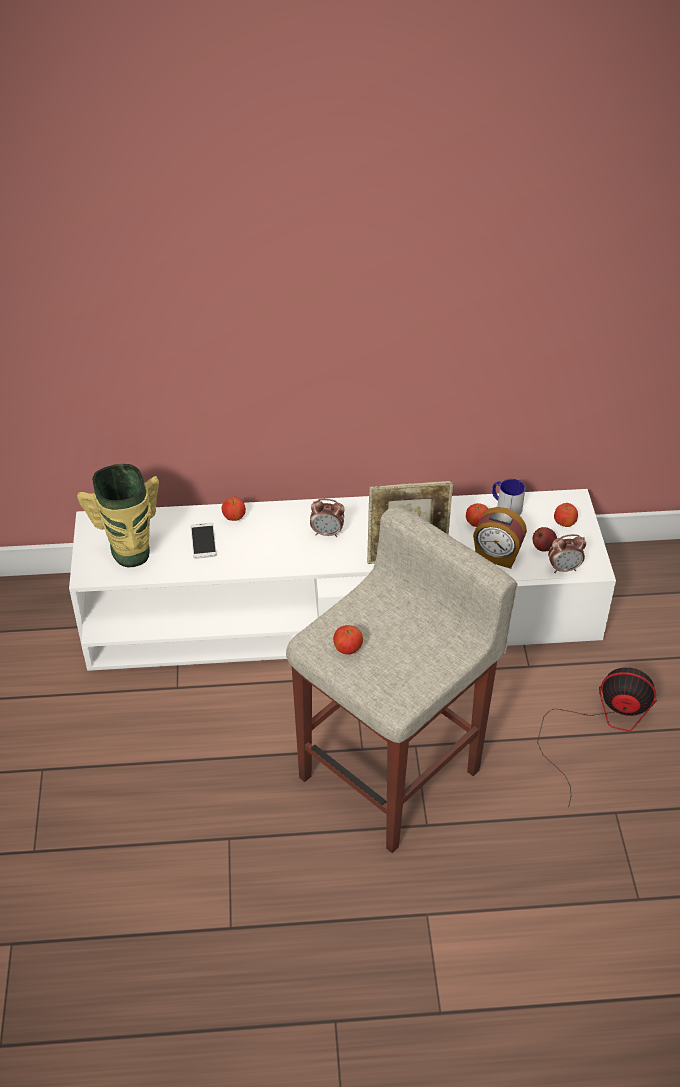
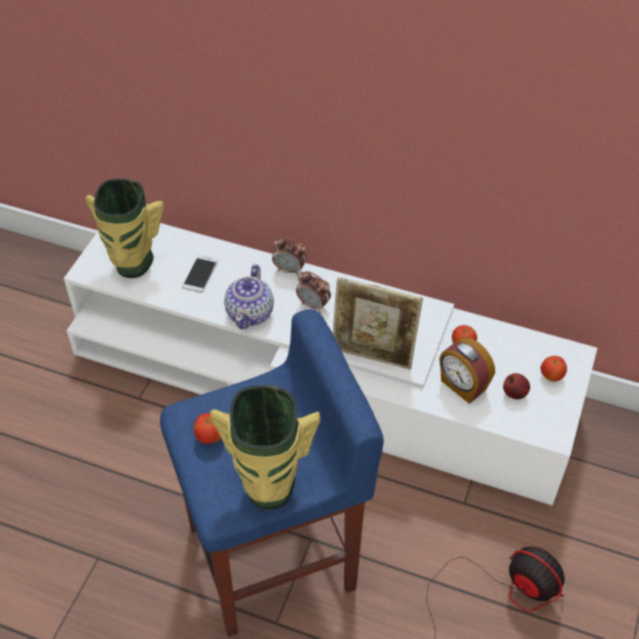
camera: 25 degrees right, 5 degrees up
apple [222,497,246,521] -> none
beige stool [286,506,518,853] -> blue stool [160,309,384,637]
mug [492,479,525,515] -> none
alarm clock [548,534,586,573] -> alarm clock moved to [272,237,306,275]
none -> vase [210,385,320,509]
none -> teapot [224,264,274,329]

